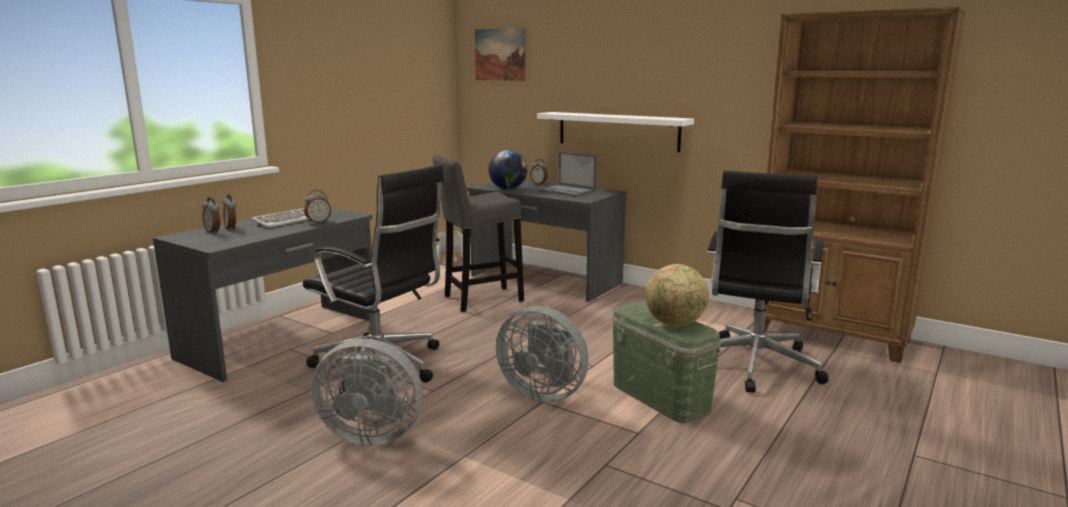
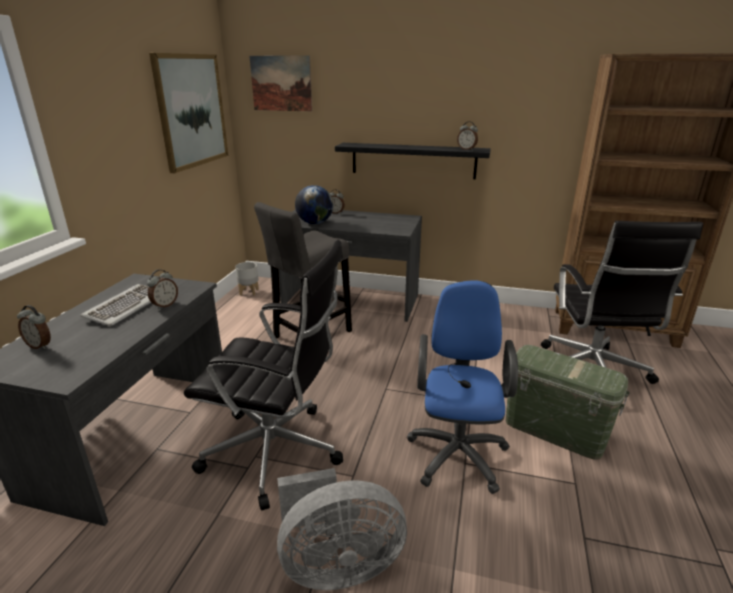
camera: 20 degrees left, 10 degrees up
alarm clock [222,194,237,230] -> alarm clock moved to [457,121,478,150]
grey fan [496,306,589,402] -> blue office chair [407,280,518,494]
white shelf [537,112,694,152] -> black shelf [335,143,491,179]
laptop [538,152,597,197] -> none
globe [645,264,709,326] -> none
none -> picture [149,53,228,173]

